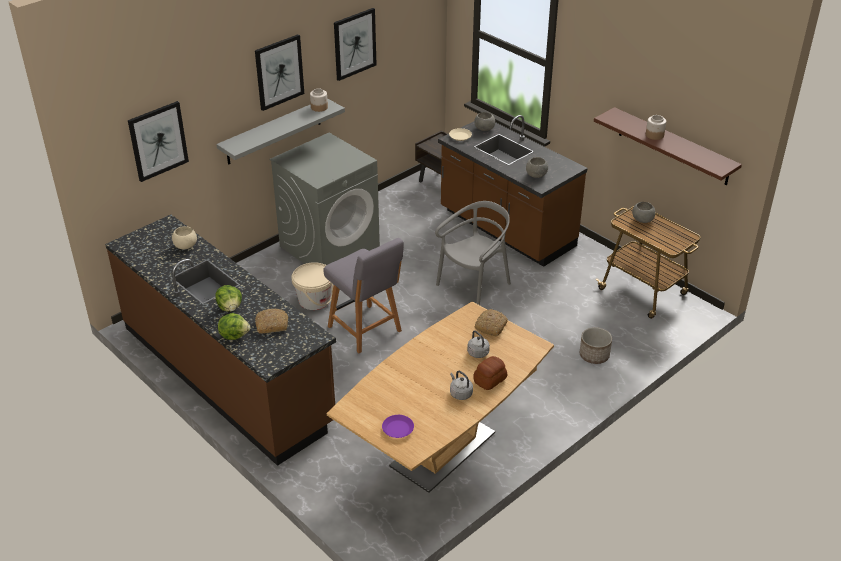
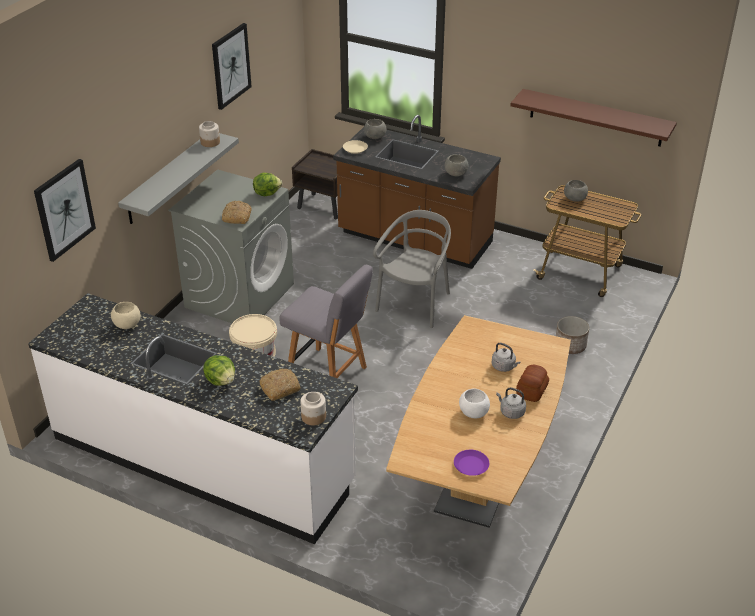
camera: 20 degrees left, 0 degrees up
brown counter [105,214,336,466] -> white counter [28,293,358,544]
lettuce [218,313,250,340] -> lettuce moved to [253,173,282,196]
picture [255,34,304,111] -> none
bread [475,309,508,337] -> bread moved to [222,201,252,224]
jar [646,115,666,140] -> jar moved to [300,392,326,425]
none -> white bowl [459,389,490,418]

